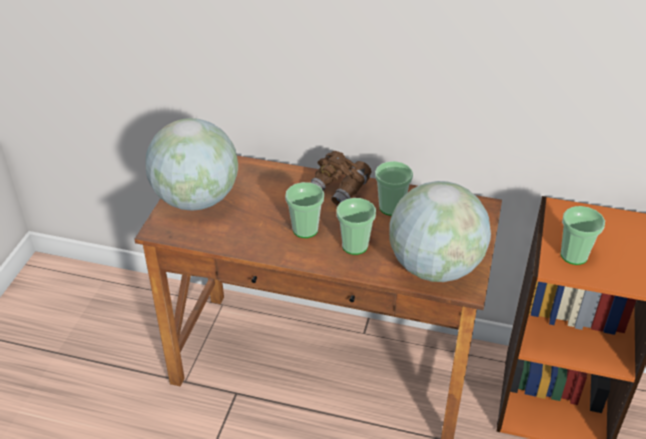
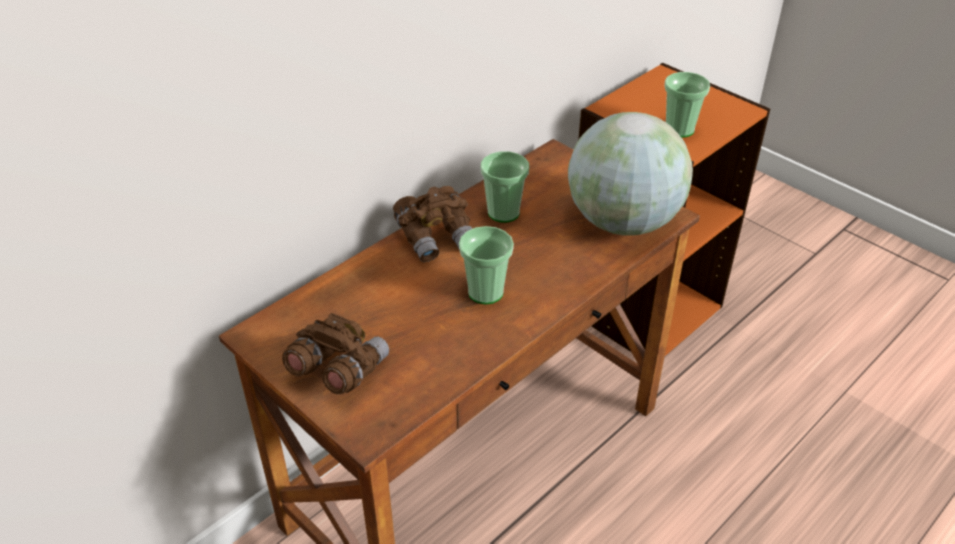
camera: 60 degrees left, 0 degrees up
globe [145,118,238,211] -> brown binoculars [282,313,389,395]
cup [336,198,376,255] -> none

